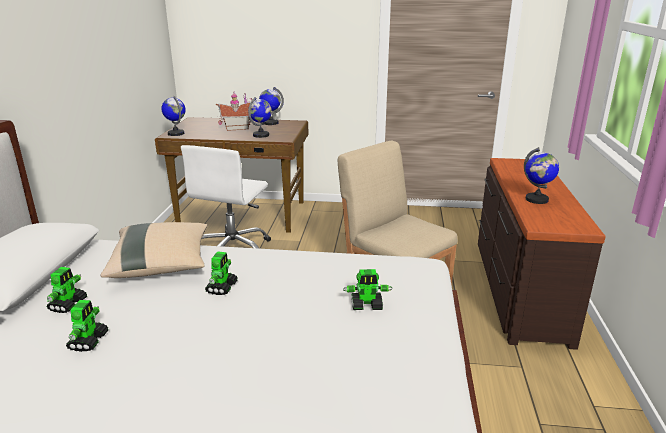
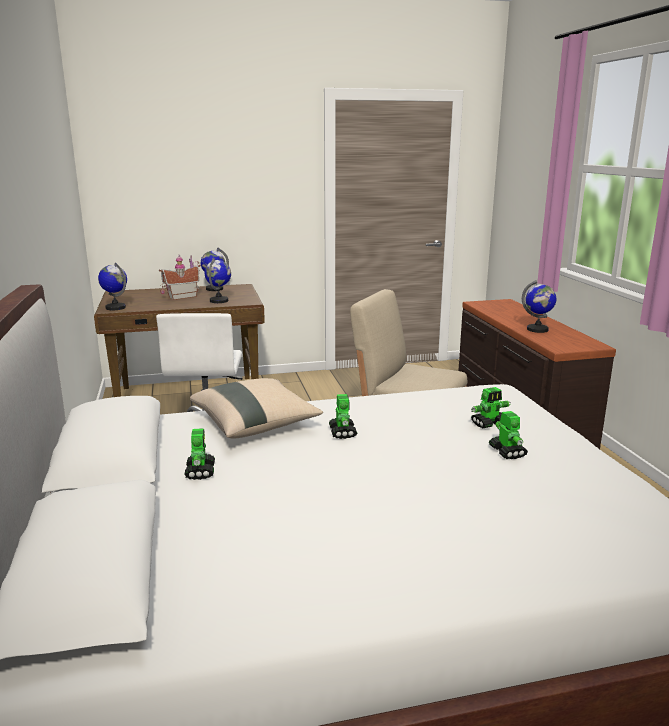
camera: 20 degrees left, 5 degrees down
toy robot [66,300,109,352] -> toy robot moved to [489,411,528,459]

